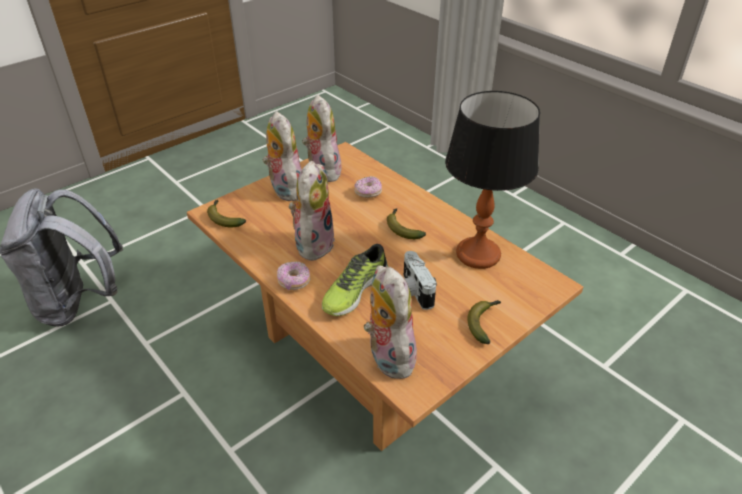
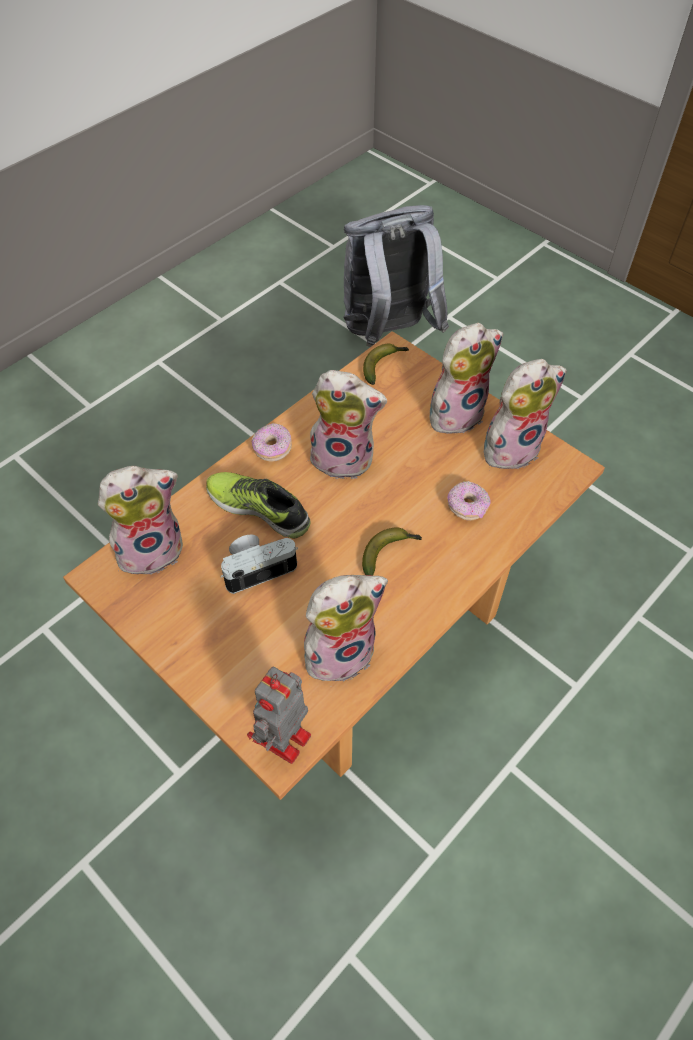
camera: 85 degrees right, 15 degrees up
table lamp [445,91,540,269] -> plush toy [304,575,388,681]
banana [467,300,501,344] -> none
none -> toy robot [247,667,311,764]

